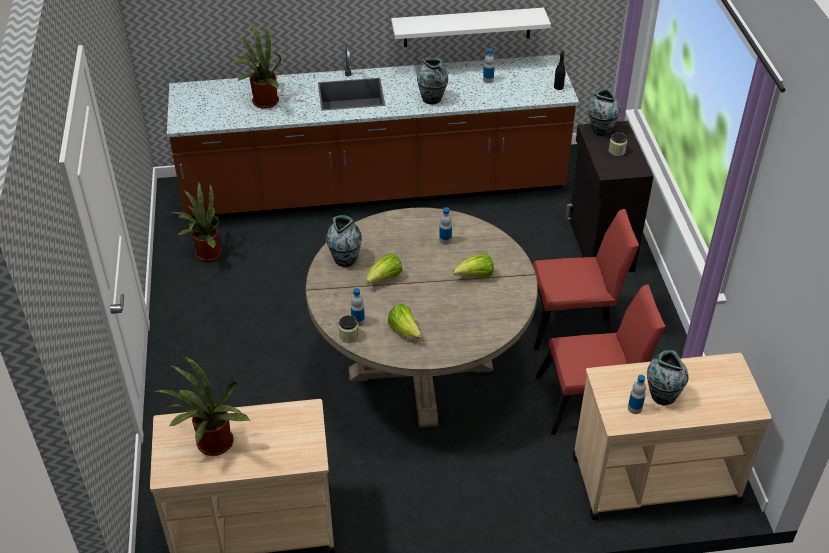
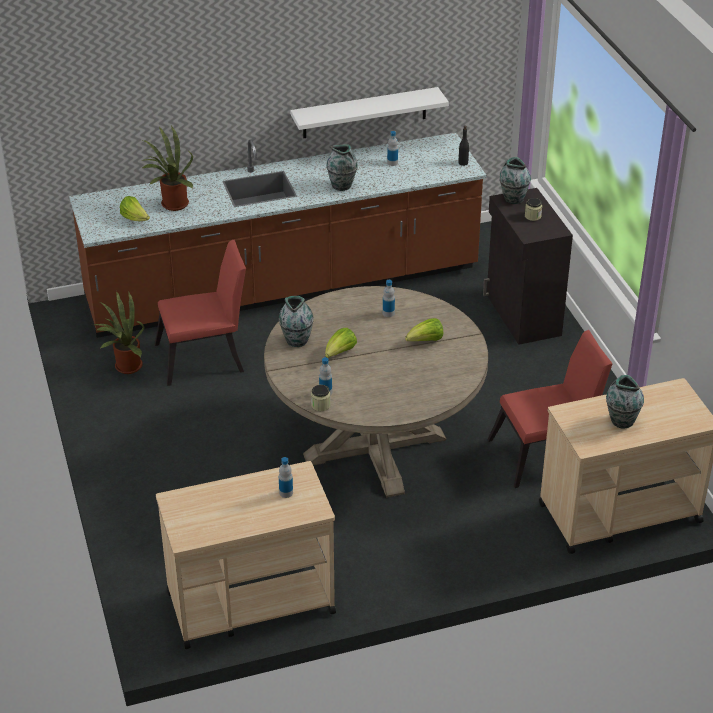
camera: 10 degrees left, 5 degrees down
potted plant [155,356,250,456] -> none
lettuce [388,304,422,339] -> lettuce moved to [120,196,150,221]
red chair [533,209,639,350] -> red chair moved to [155,240,246,386]
bottle [628,375,646,414] -> bottle moved to [279,457,293,498]

